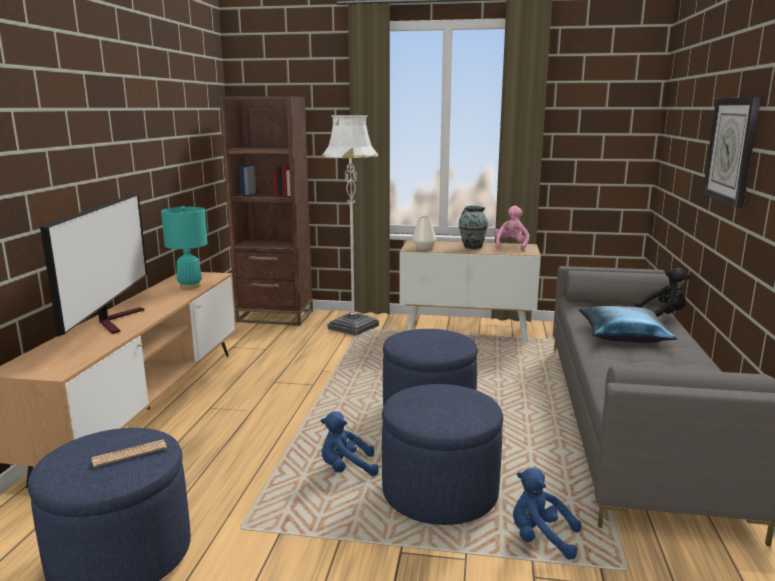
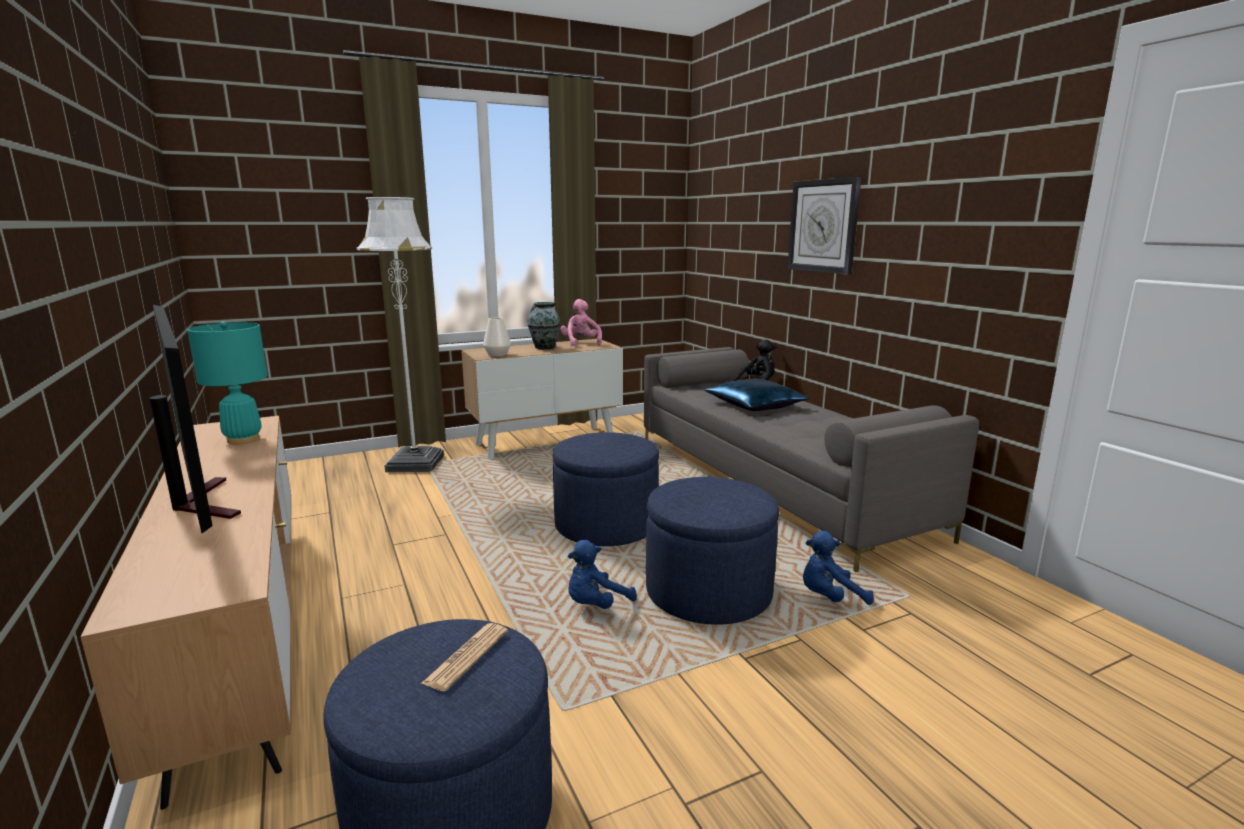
camera: 35 degrees left, 0 degrees up
brown bookcase [219,96,313,325] -> none

